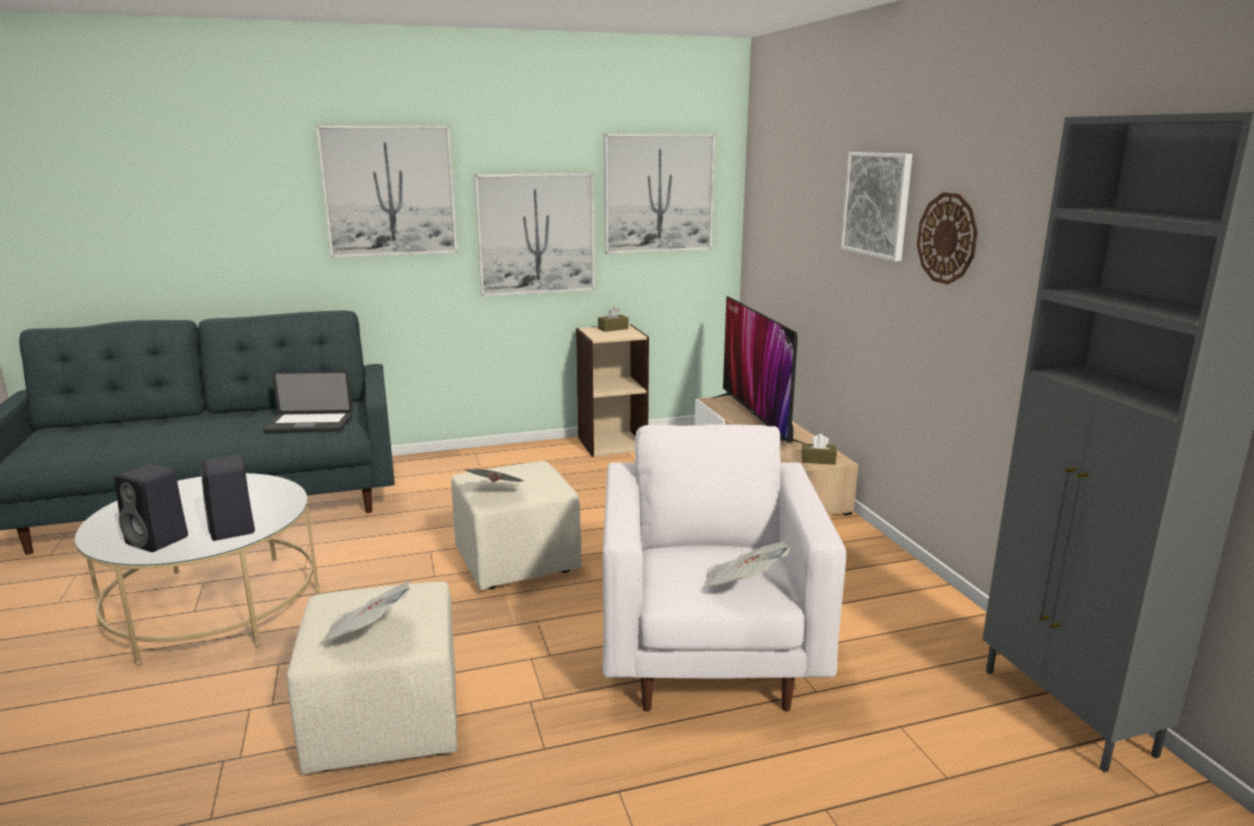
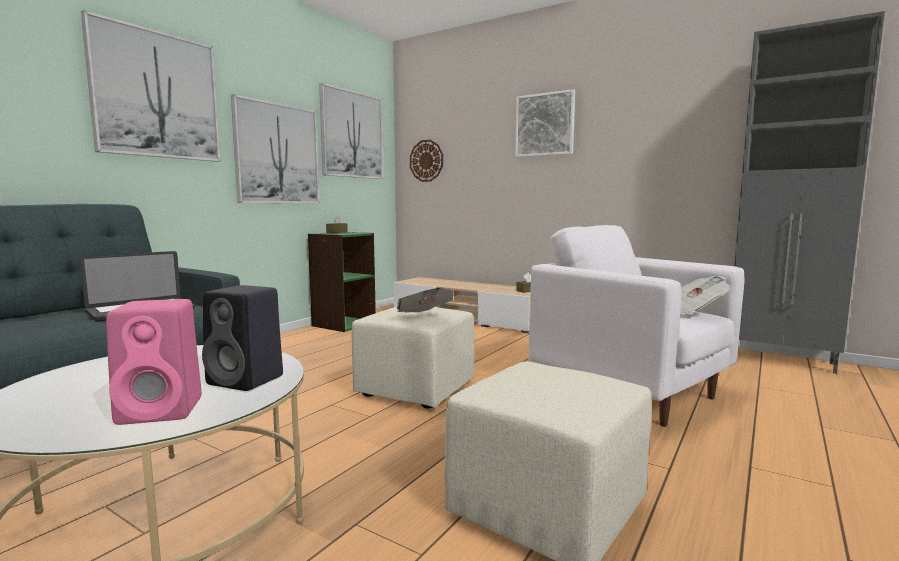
camera: 40 degrees left, 10 degrees down
black speaker [115,464,188,552] -> pink speaker [106,299,202,425]
newspaper [319,581,411,644] -> none
beige bookcase [576,324,649,457] -> green bookcase [308,232,376,332]
television [713,296,806,444] -> none
wall clock [917,192,978,285] -> wall clock moved to [410,140,443,182]

